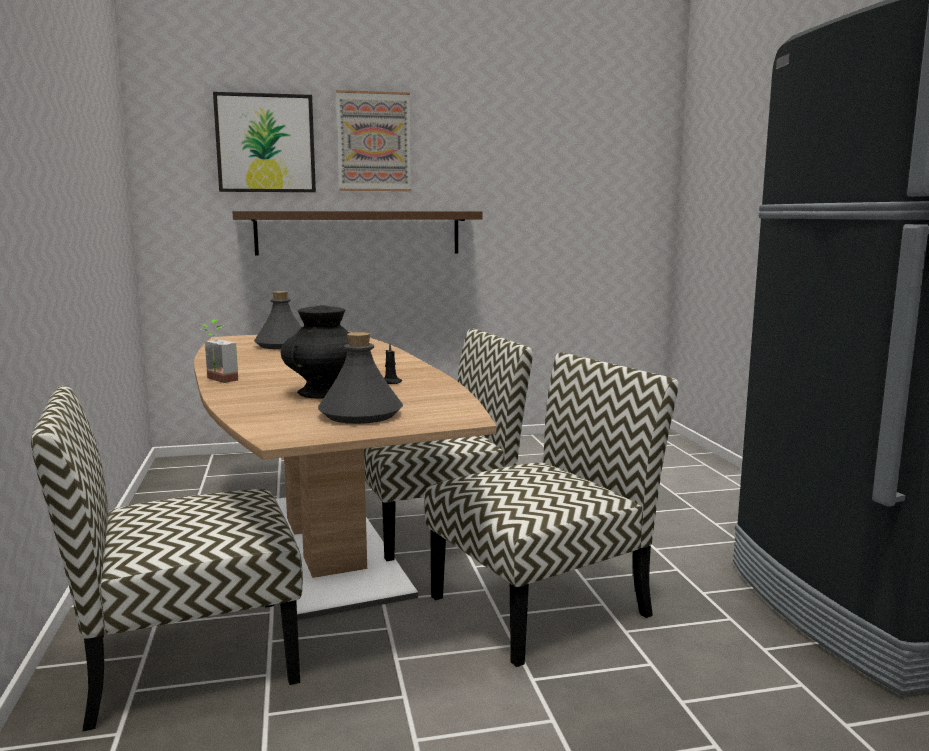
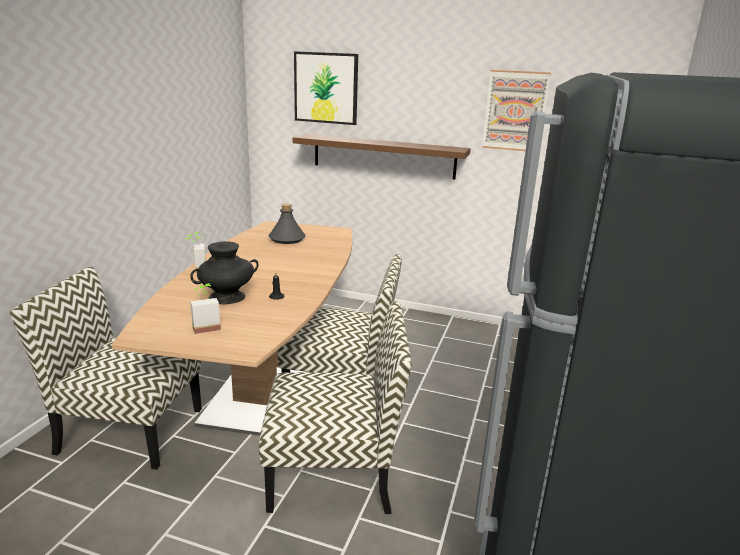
camera: 30 degrees right, 10 degrees up
grey bottle [318,332,403,424] -> potted plant [190,283,221,334]
picture [336,90,411,191] -> picture moved to [482,70,551,151]

